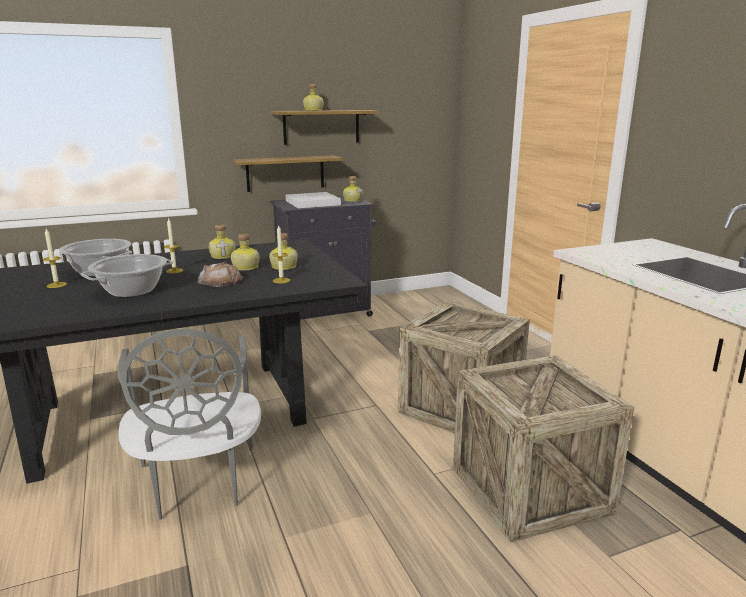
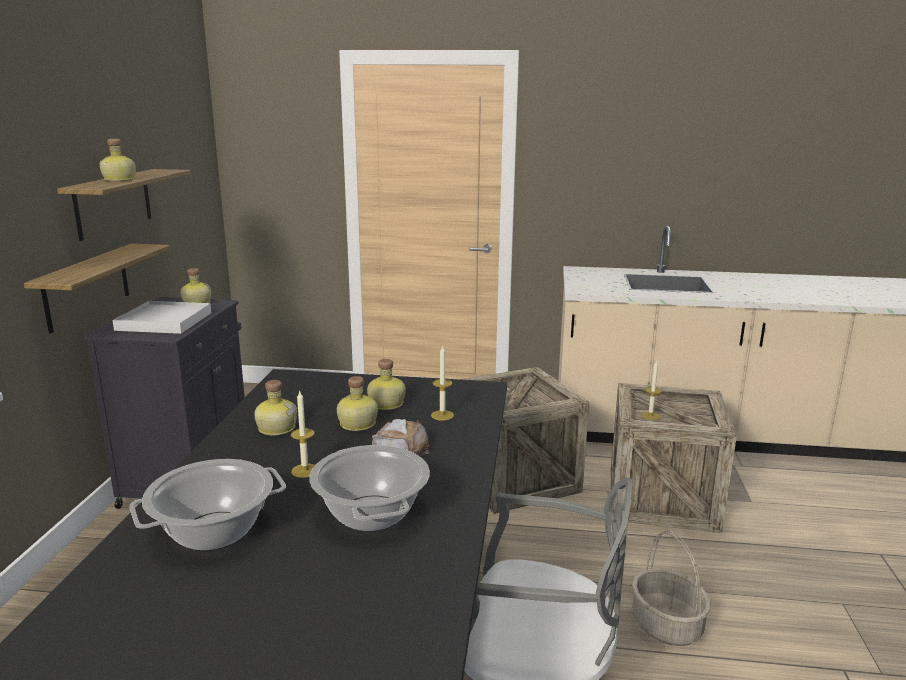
camera: 60 degrees left, 0 degrees up
candle [43,229,67,288] -> candle moved to [641,360,661,420]
none -> basket [632,530,711,646]

